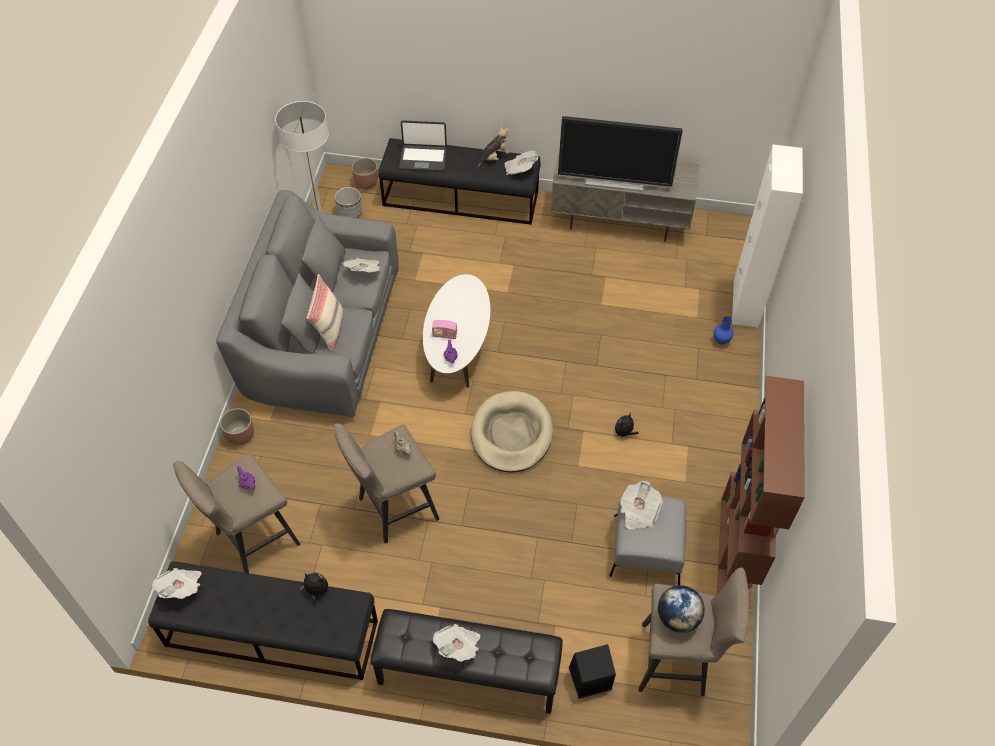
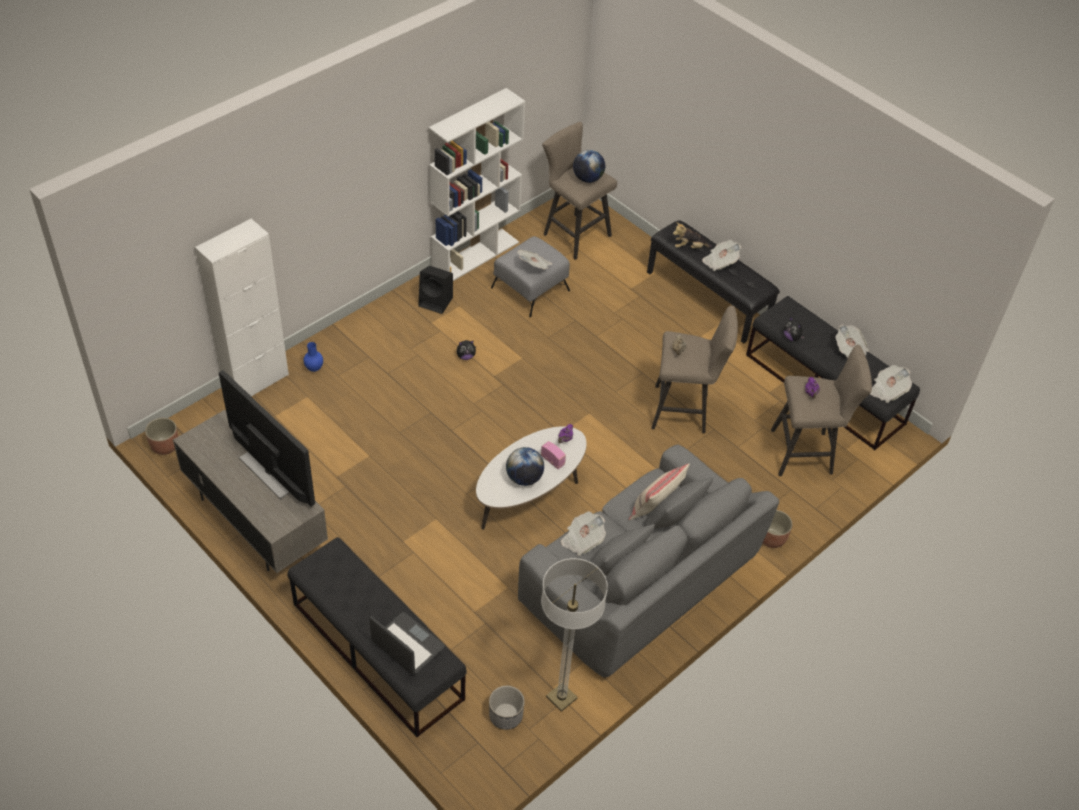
camera: 145 degrees left, 5 degrees down
planter [352,158,378,189] -> planter moved to [145,418,178,455]
beige dog bed [471,391,553,473] -> none
plush toy [478,125,509,168] -> plush toy moved to [673,222,712,248]
newspaper [505,151,538,175] -> newspaper moved to [835,324,869,358]
black speaker [569,644,616,699] -> black speaker moved to [418,266,453,314]
brown bookcase [717,376,805,608] -> white bookcase [429,88,525,281]
none -> globe [506,447,544,486]

